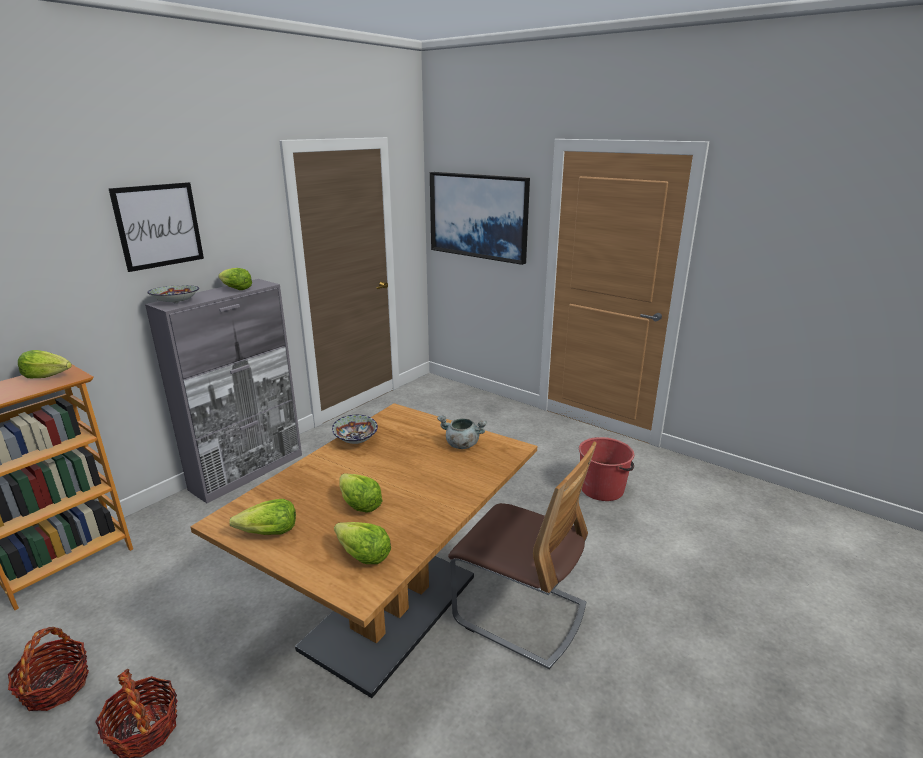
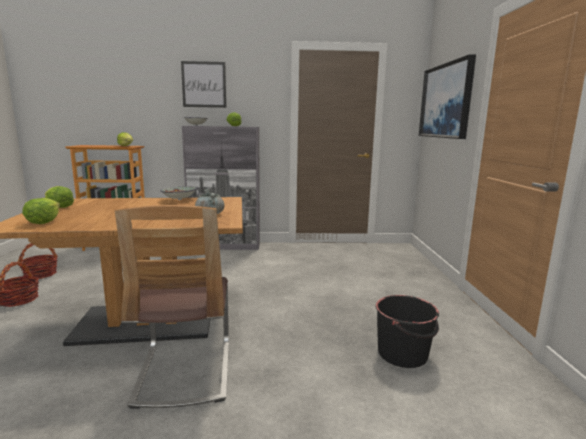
camera: 50 degrees right, 10 degrees down
lettuce [339,473,382,513] -> none
red bucket [579,437,634,501] -> black bucket [376,295,439,368]

